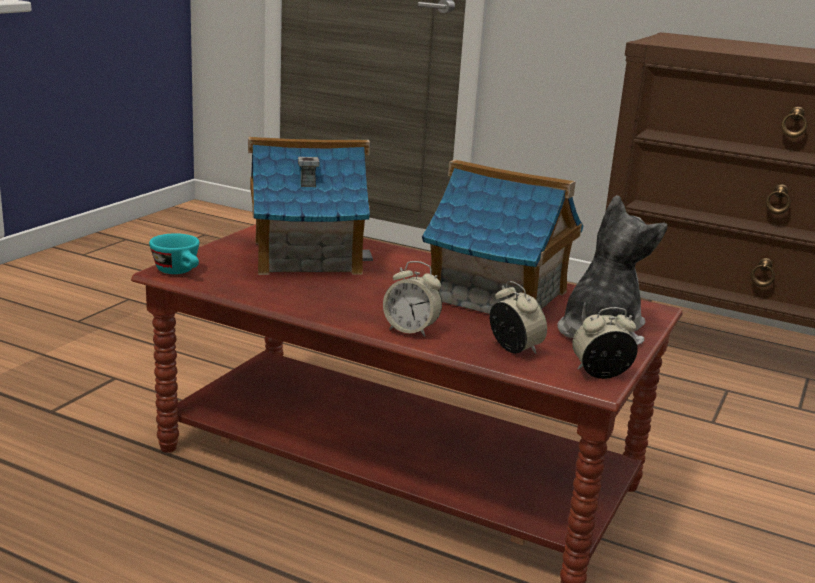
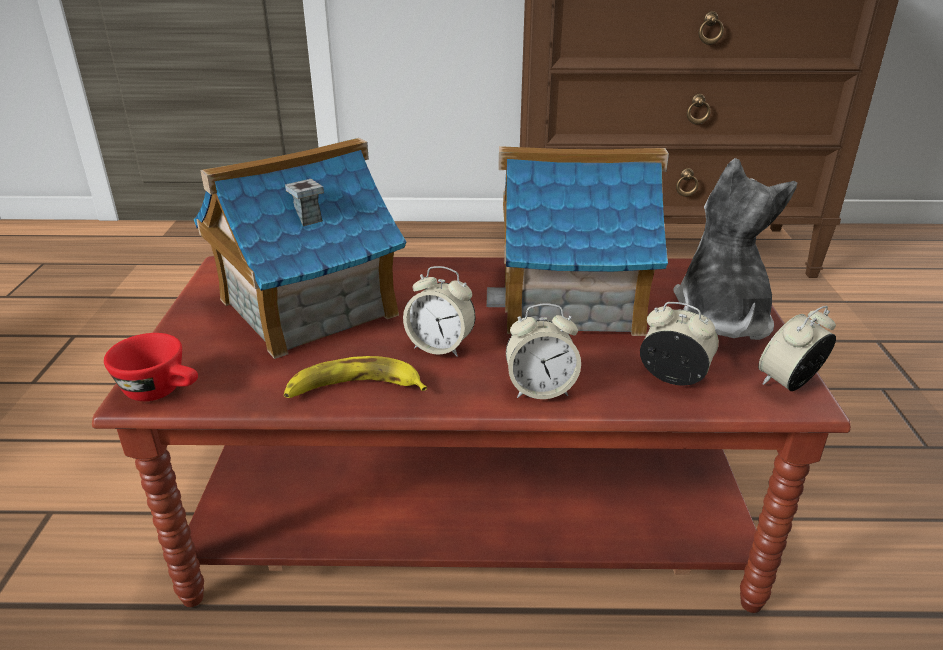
camera: 25 degrees left, 10 degrees up
turquoise cup [149,233,199,274] -> red cup [104,333,198,401]
none -> banana [284,356,427,398]
none -> alarm clock [403,266,476,357]

